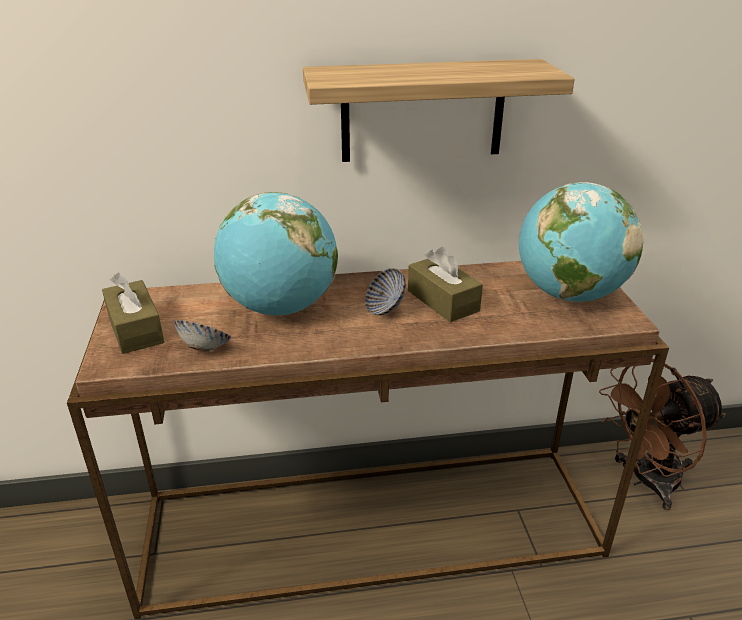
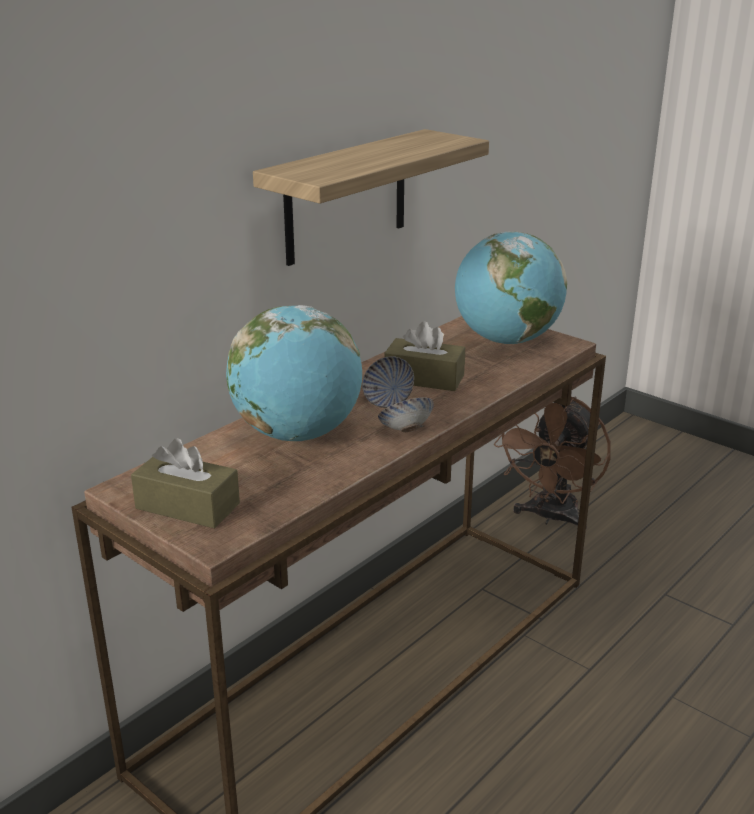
camera: 40 degrees left, 5 degrees down
bowl [174,320,231,352] -> bowl moved to [378,397,434,432]

